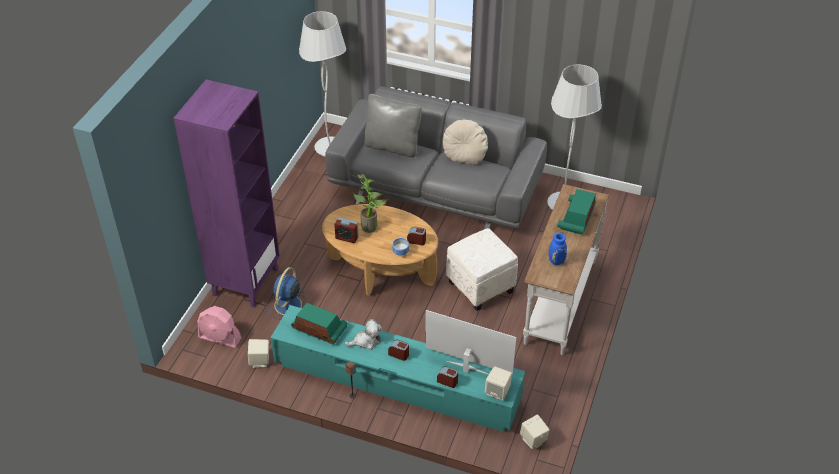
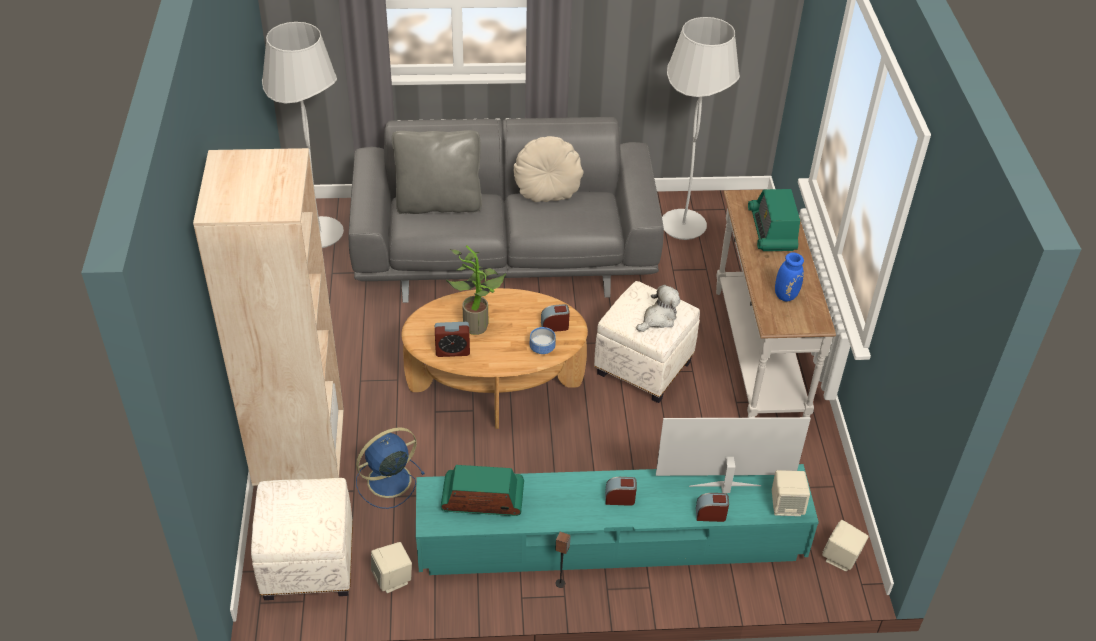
camera: 25 degrees left, 0 degrees up
purple bookcase [173,80,280,307] -> beige bookcase [193,148,344,486]
pink fan [197,306,242,348] -> white ottoman [251,478,353,600]
blue fan [268,267,307,320] -> blue fan turned 60 degrees clockwise [356,427,425,509]
plush toy [345,319,382,350] -> plush toy moved to [636,285,680,332]

